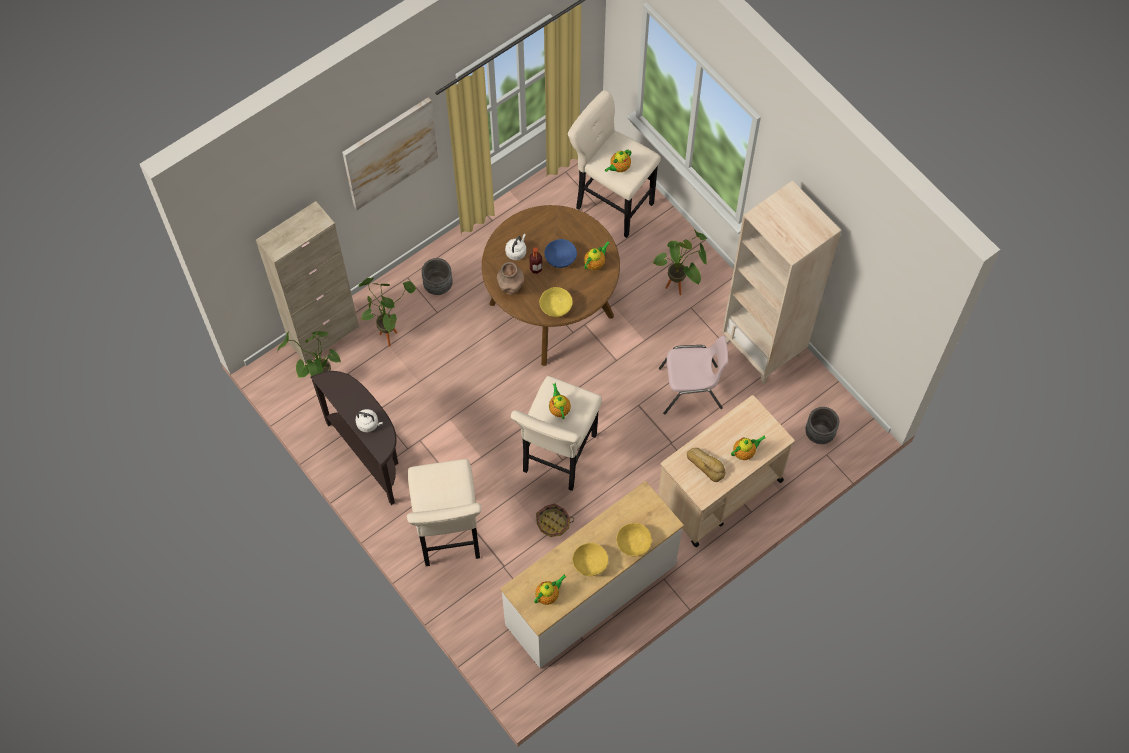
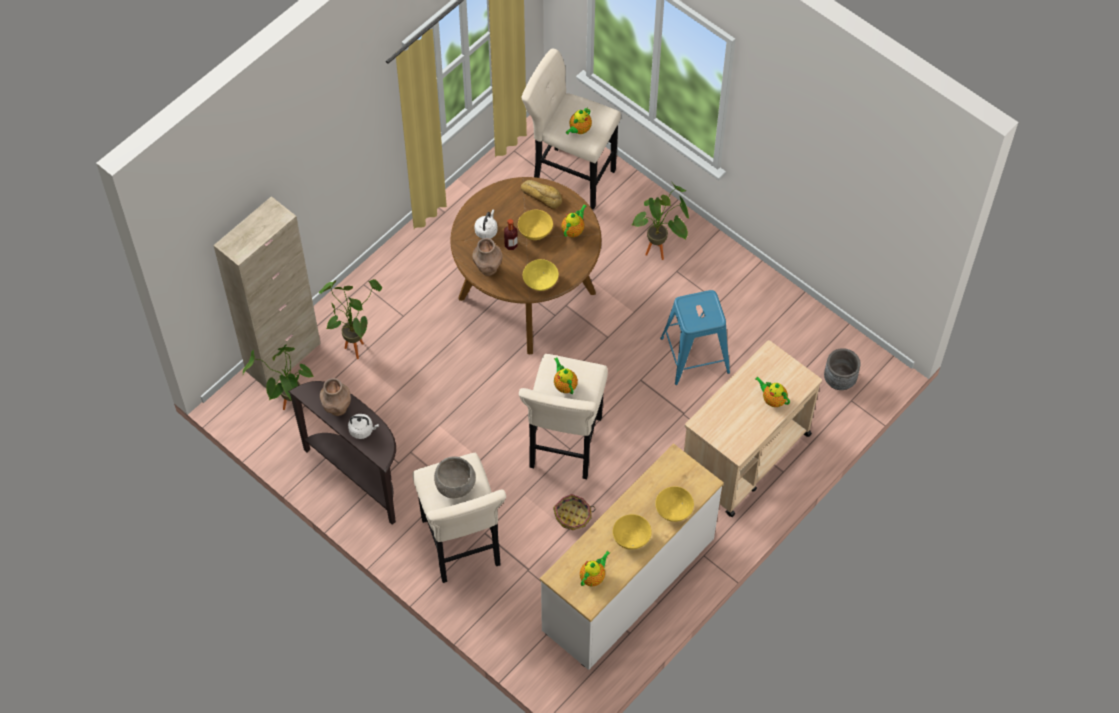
camera: 10 degrees left, 5 degrees down
picture [342,97,438,210] -> none
grey planter [422,258,453,295] -> none
blue bowl [544,239,577,268] -> yellow bowl [518,210,553,240]
pink chair [659,336,728,415] -> blue stool [660,290,730,385]
bread [687,448,725,482] -> bread moved to [521,180,562,209]
beige bookcase [722,181,841,384] -> none
teapot [731,435,766,460] -> teapot turned 105 degrees counterclockwise [755,377,790,407]
none -> brown vase [320,378,351,416]
none -> grey bowl [434,456,476,498]

